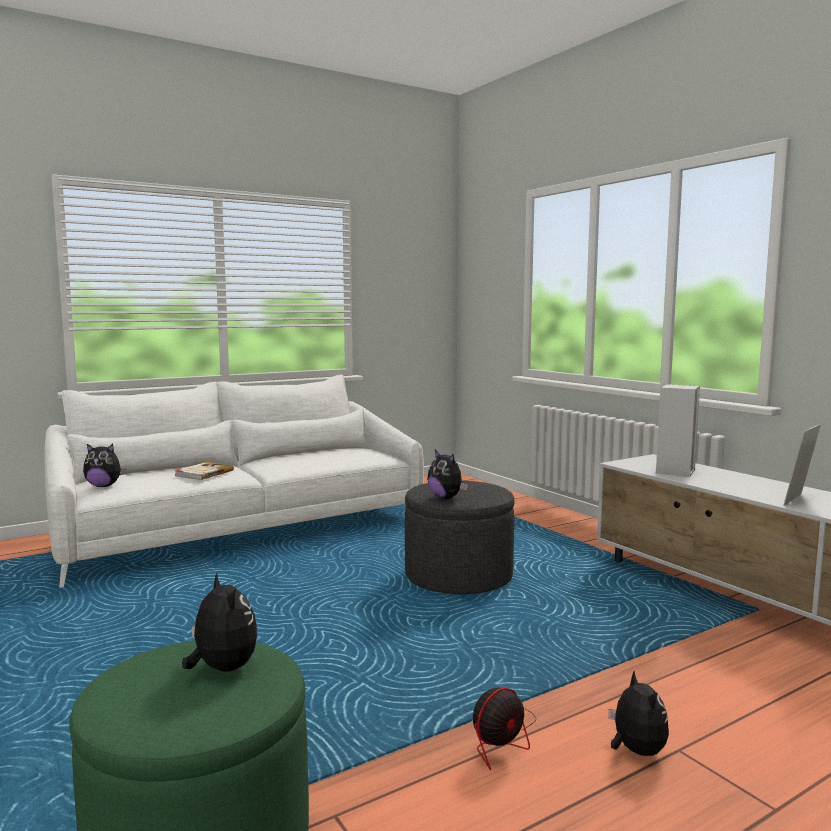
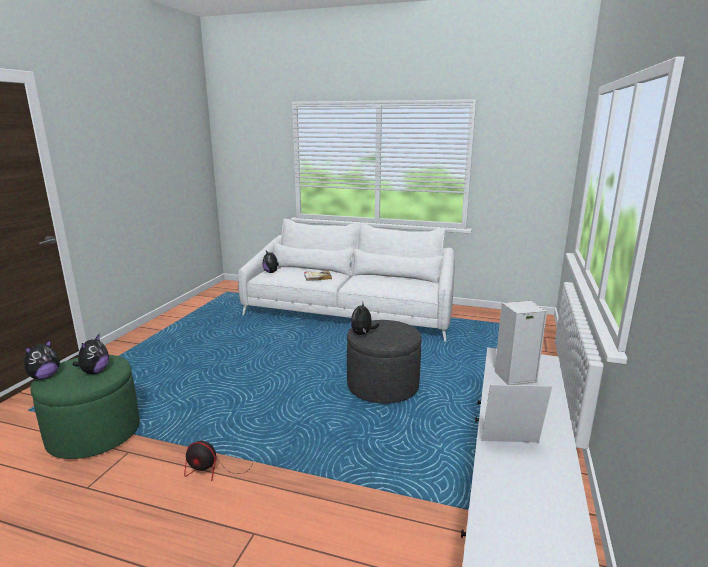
camera: 50 degrees right, 10 degrees up
plush toy [609,671,669,756] -> plush toy moved to [24,340,60,379]

